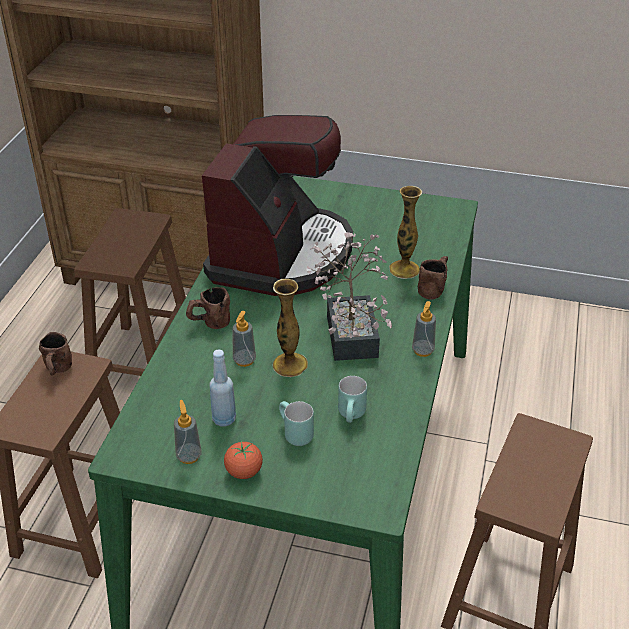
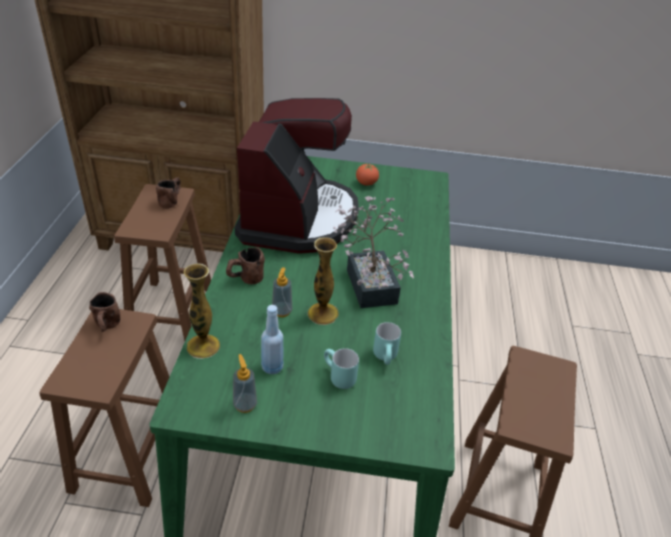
camera: 10 degrees left, 0 degrees up
tomato [224,441,263,479] -> tomato moved to [356,164,379,186]
vase [389,186,422,279] -> vase moved to [184,264,220,359]
soap dispenser [412,301,436,357] -> none
brown mug [418,256,448,299] -> brown mug moved to [156,177,181,209]

